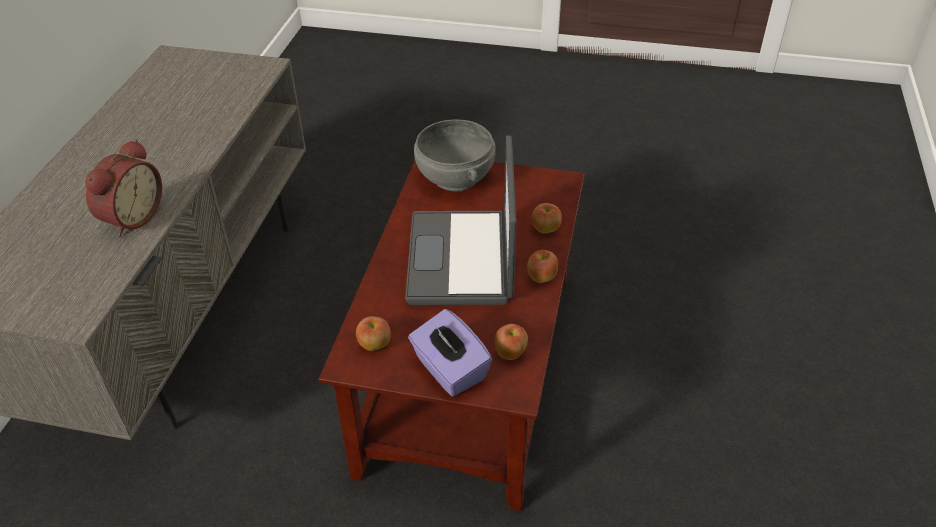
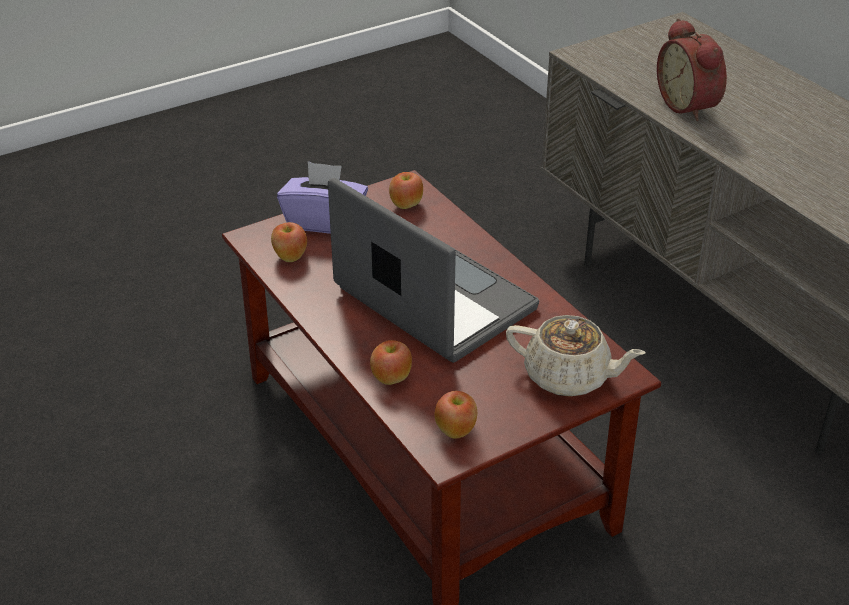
camera: 135 degrees right, 5 degrees down
grey bowl [414,120,496,191] -> beige teapot [506,315,645,397]
apple [527,250,558,283] -> apple moved to [435,391,477,439]

